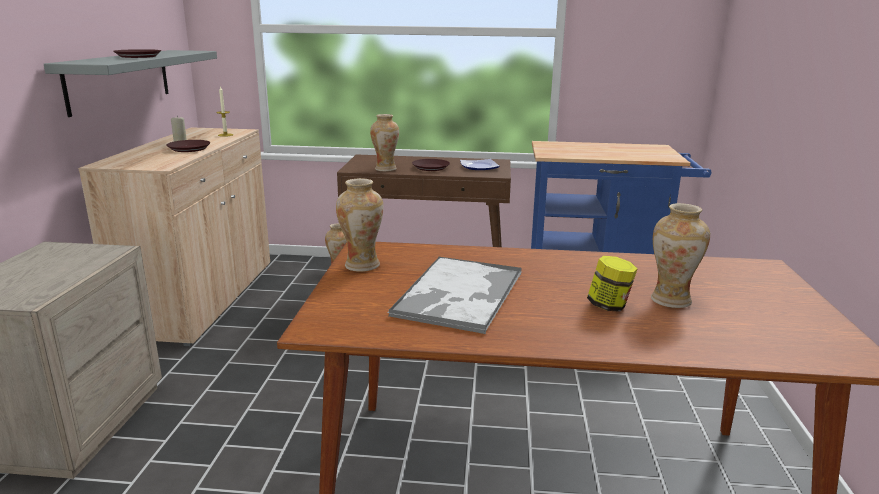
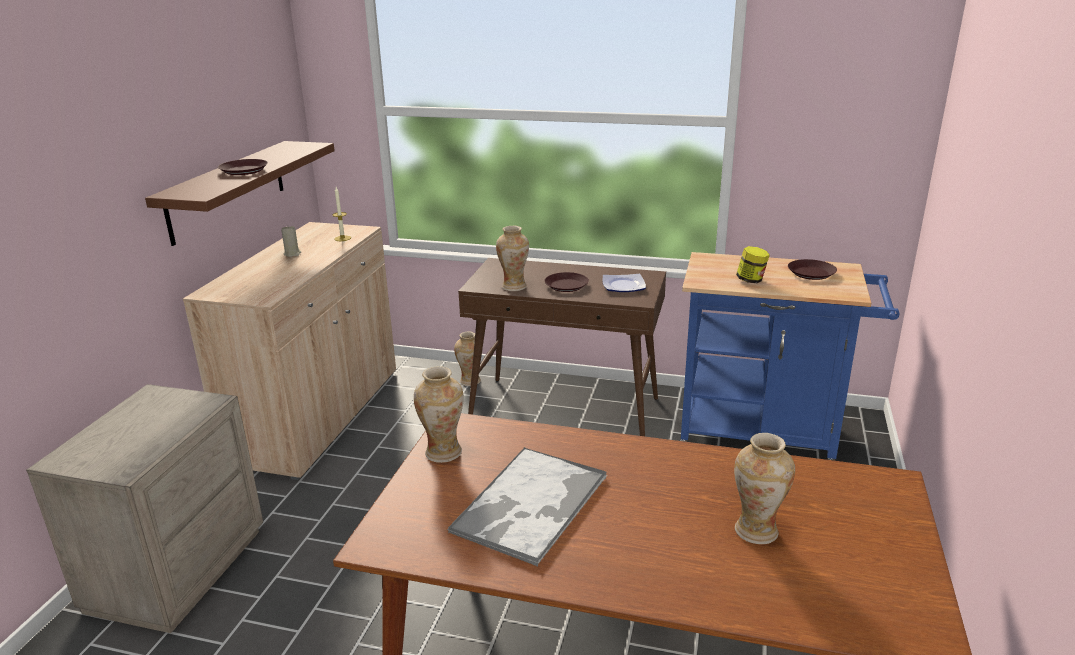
camera: 10 degrees right, 5 degrees up
grey shelf [44,50,217,117] -> brown shelf [145,141,335,246]
brown plate [166,140,211,152] -> brown plate moved to [788,259,837,280]
jar [587,256,638,312] -> jar moved to [736,246,770,283]

